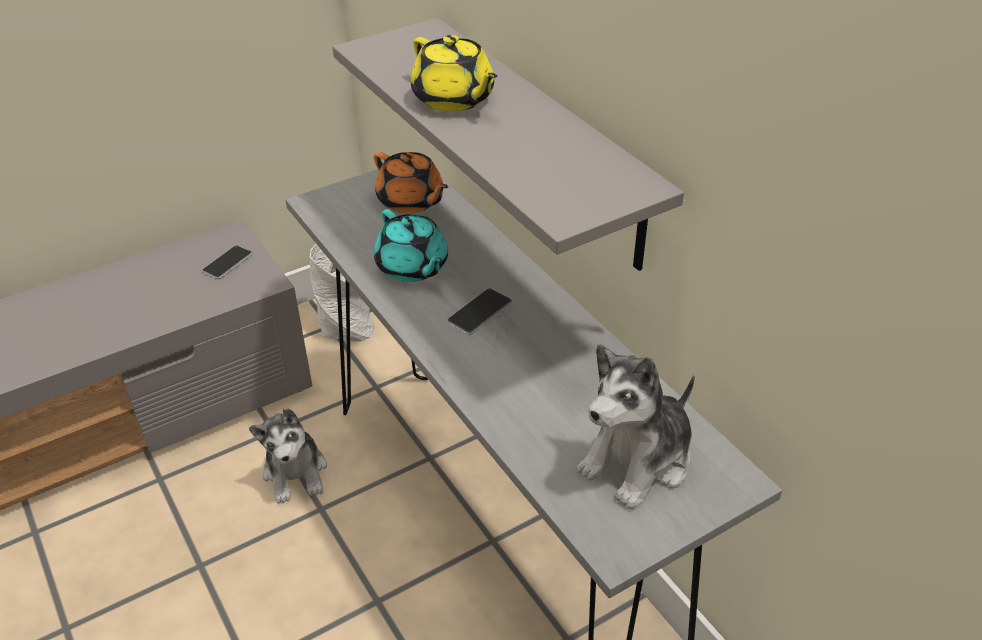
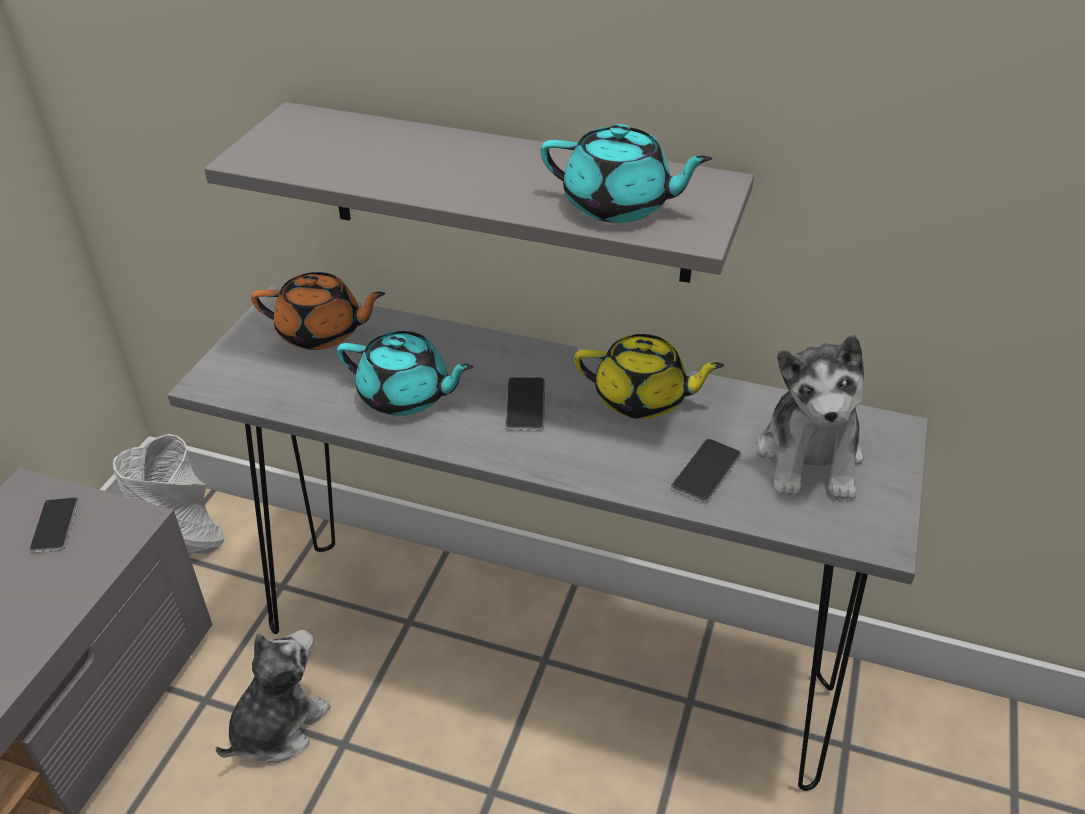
camera: 40 degrees left, 0 degrees up
plush toy [249,408,327,504] -> plush toy turned 90 degrees counterclockwise [216,630,331,763]
yellow teapot [411,35,497,112] -> yellow teapot moved to [574,334,724,419]
none -> turquoise teapot [540,124,713,223]
none -> phone [671,439,742,503]

